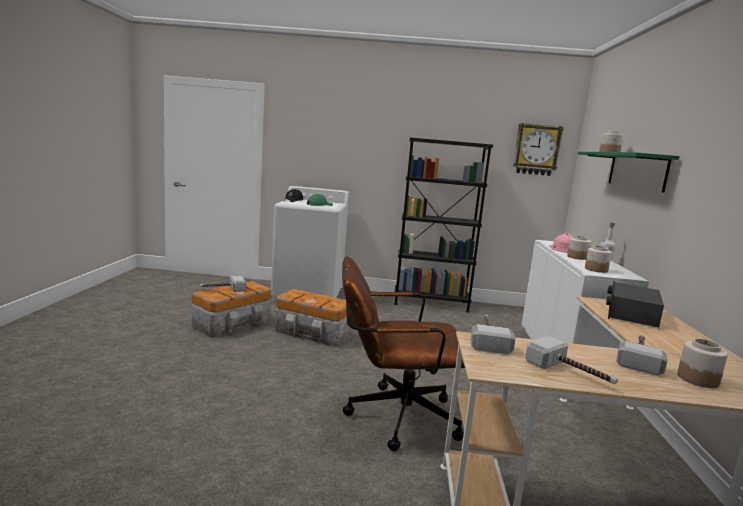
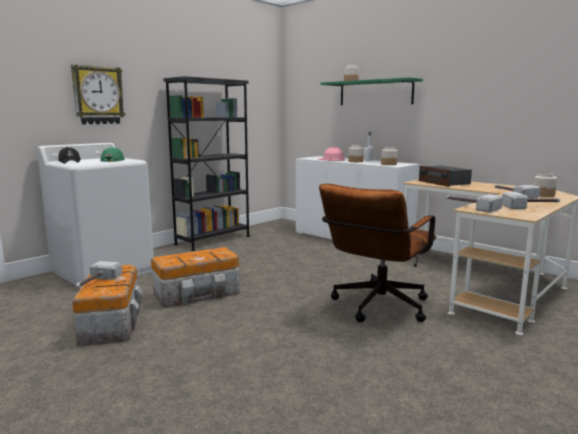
camera: 50 degrees left, 0 degrees up
wall clock [513,123,564,176] -> wall clock moved to [71,64,126,124]

